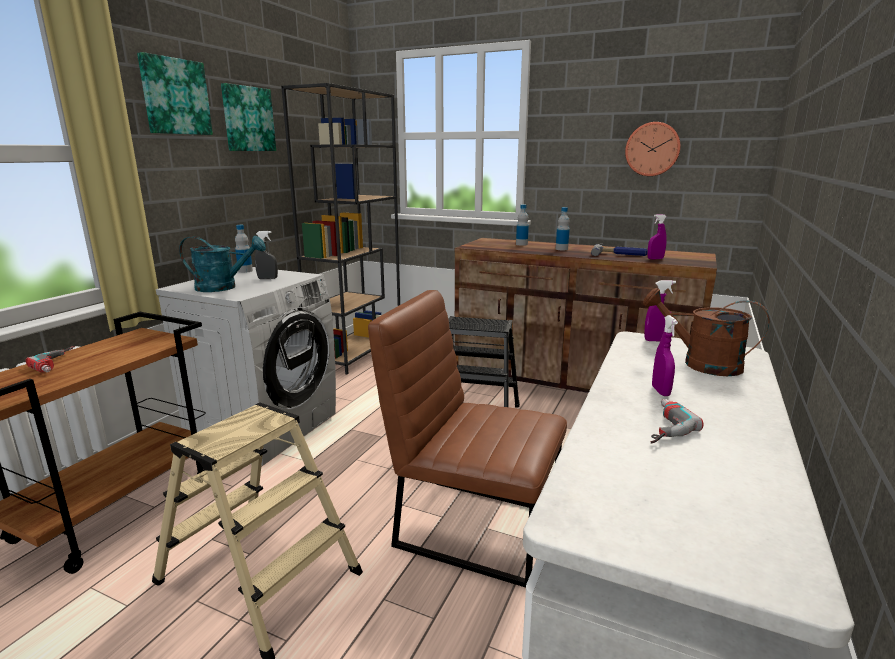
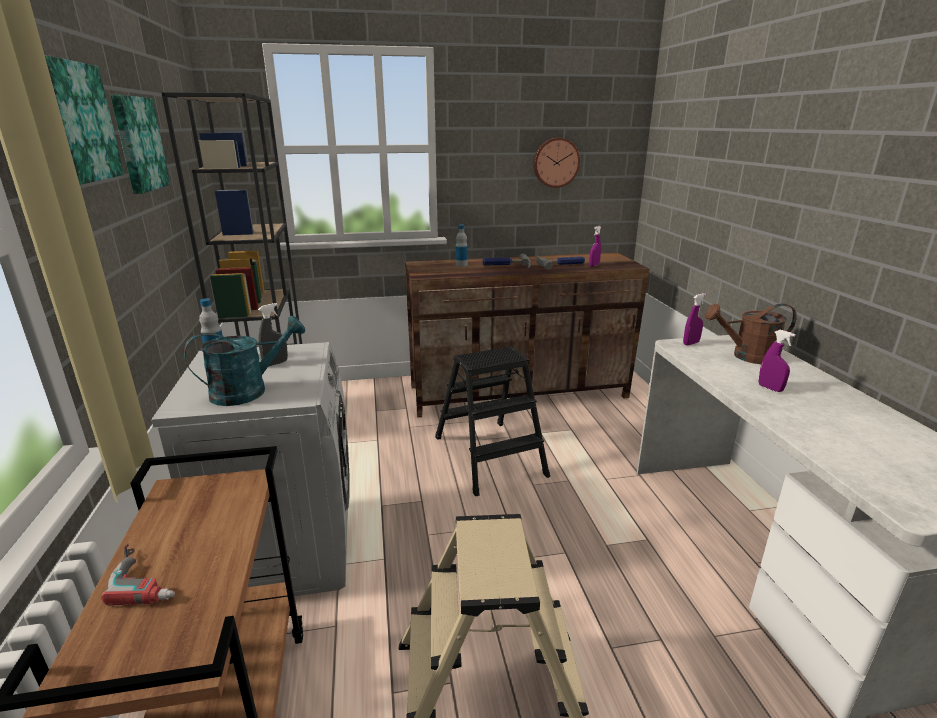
camera: 35 degrees left, 5 degrees up
brown chair [368,290,567,588] -> none
bottle [556,207,570,250] -> hammer [482,253,531,268]
power drill [651,399,703,443] -> none

